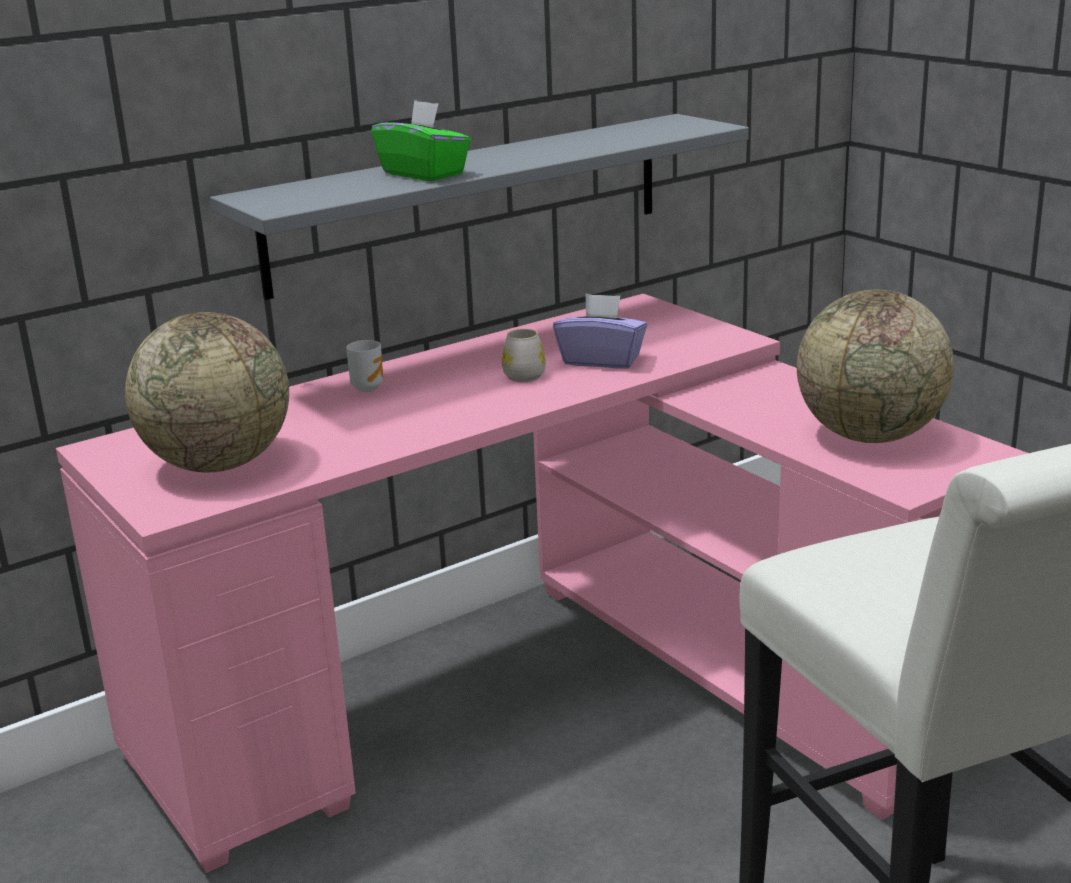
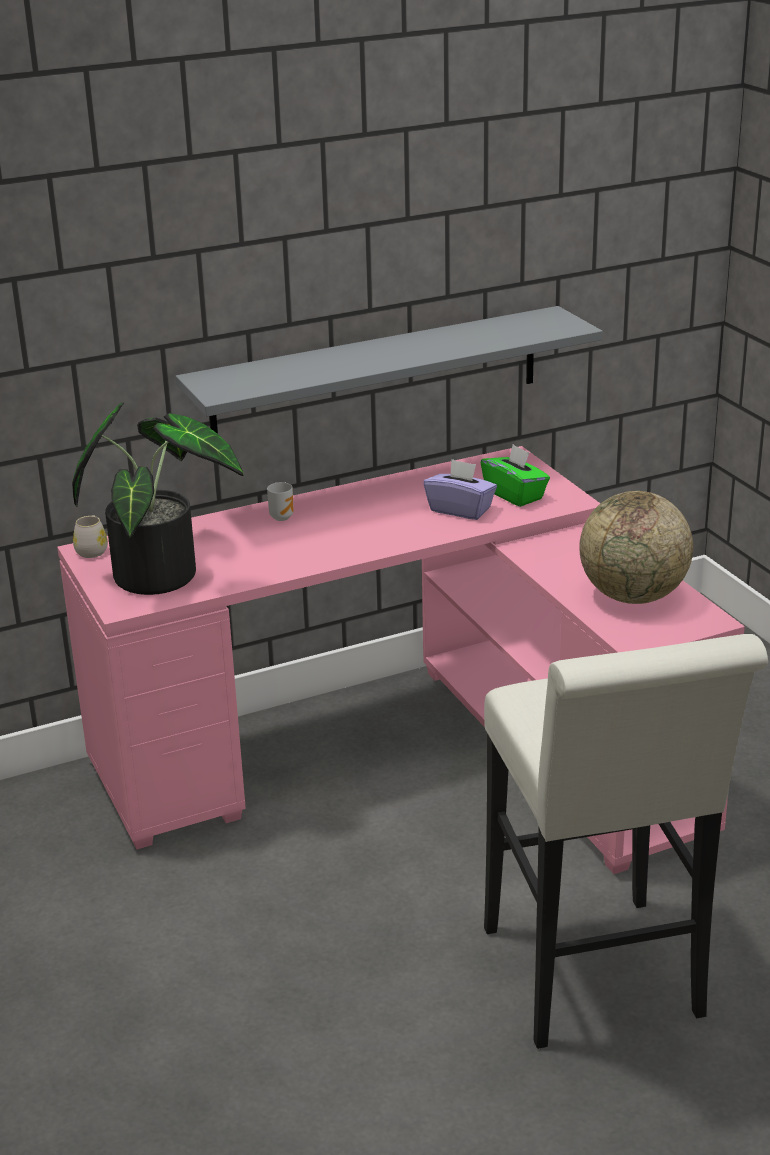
camera: 10 degrees right, 5 degrees up
globe [125,312,289,472] -> potted plant [72,402,243,595]
green tissue box [371,100,471,181] -> green tissue box moved to [481,444,550,507]
white mug [502,329,546,382] -> white mug moved to [73,515,108,558]

